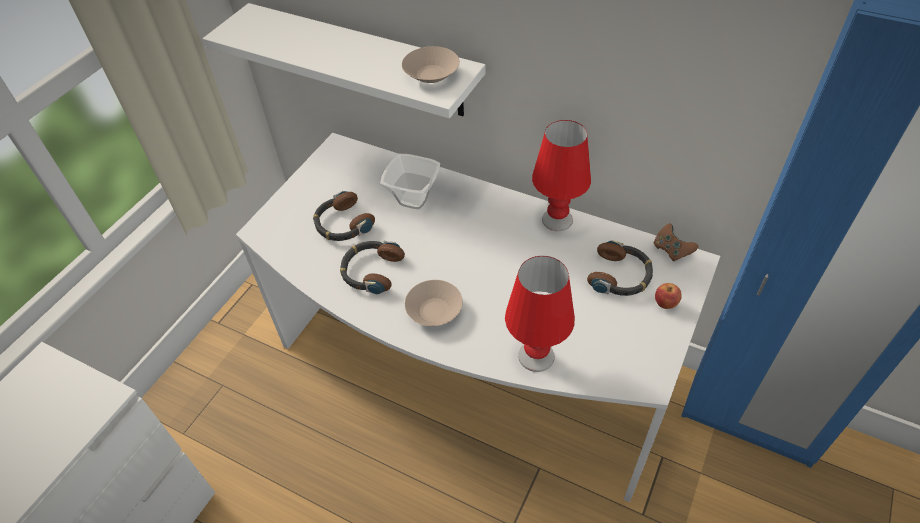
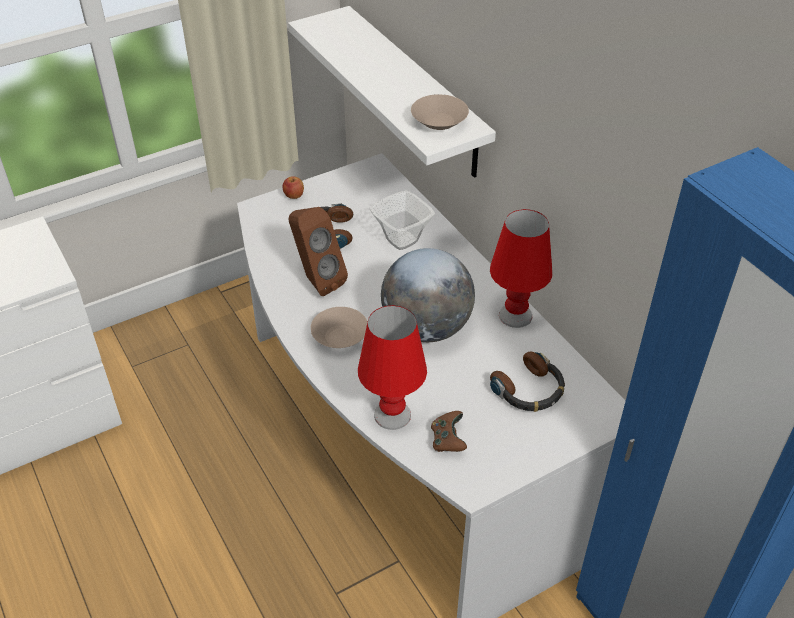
camera: 30 degrees right, 5 degrees down
headphones [340,241,405,294] -> brown speaker [288,207,348,296]
brown game controller [654,223,698,262] -> brown game controller moved to [431,411,467,452]
apple [655,283,682,309] -> apple moved to [283,176,304,199]
none -> globe [381,248,475,342]

